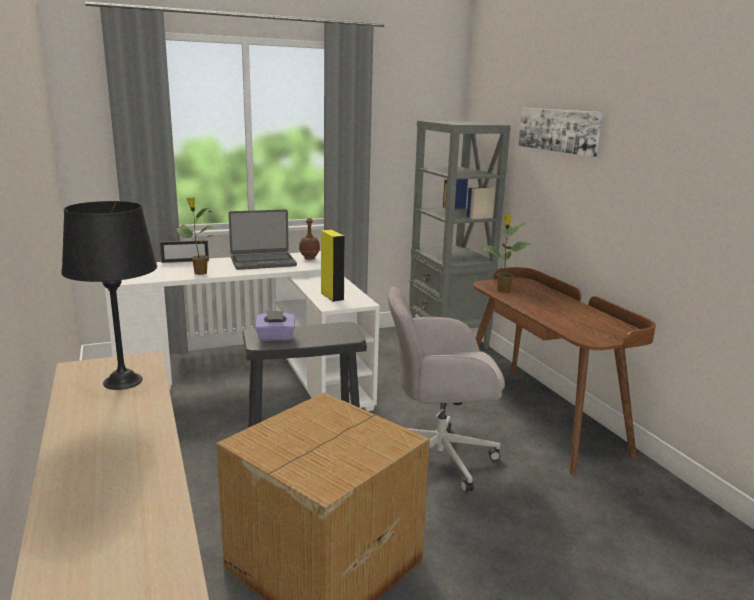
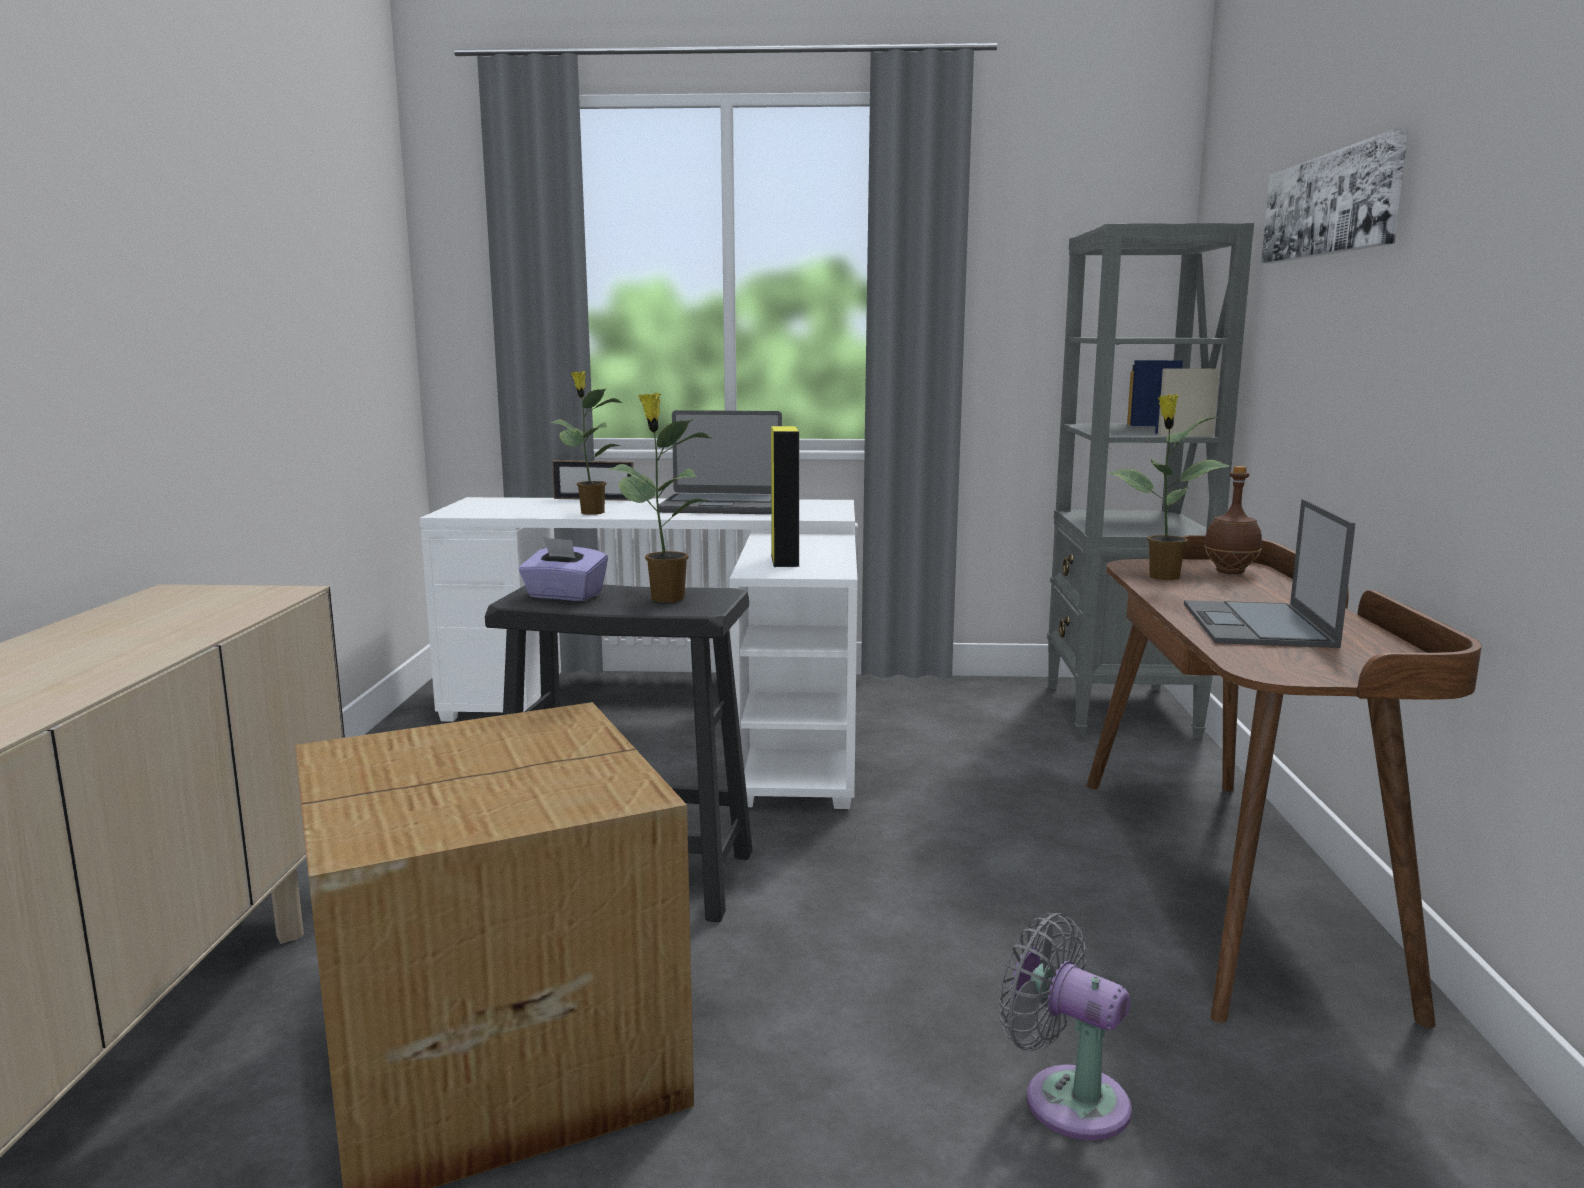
camera: 25 degrees right, 5 degrees down
black table lamp [61,201,157,390] -> none
brown bottle [299,218,320,260] -> brown bottle moved to [1204,466,1262,574]
grey office chair [388,286,505,492] -> none
none -> potted plant [609,393,711,602]
none -> grey fan [999,913,1132,1140]
none -> laptop [1184,499,1355,648]

